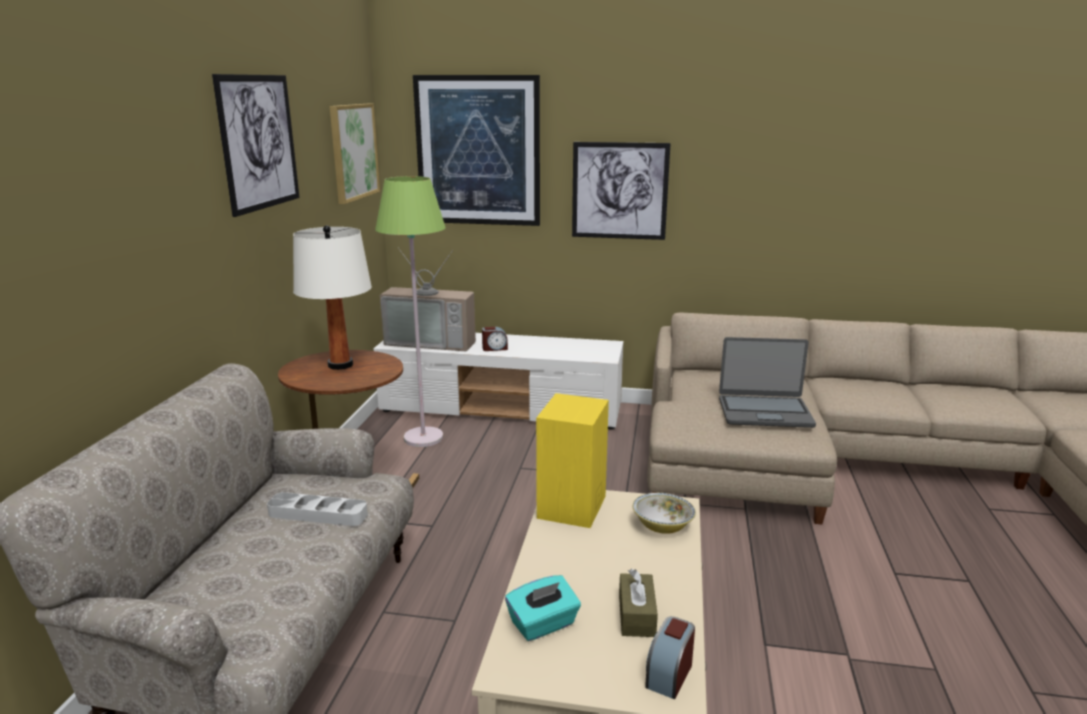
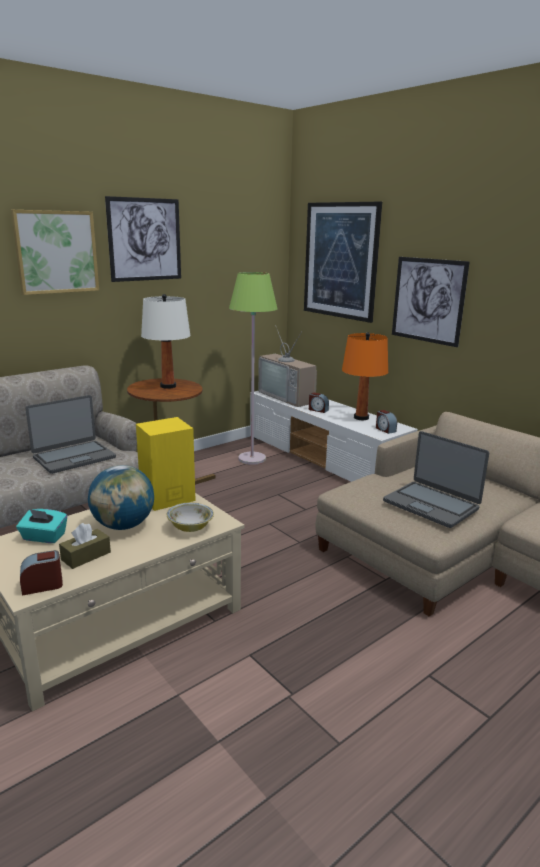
camera: 40 degrees right, 0 degrees up
grey tray [267,492,368,526] -> laptop [26,395,116,474]
picture [329,104,380,204] -> picture moved to [11,210,99,295]
none -> globe [88,465,154,530]
none -> orange table lamp [342,332,388,420]
none -> alarm clock [376,410,397,434]

